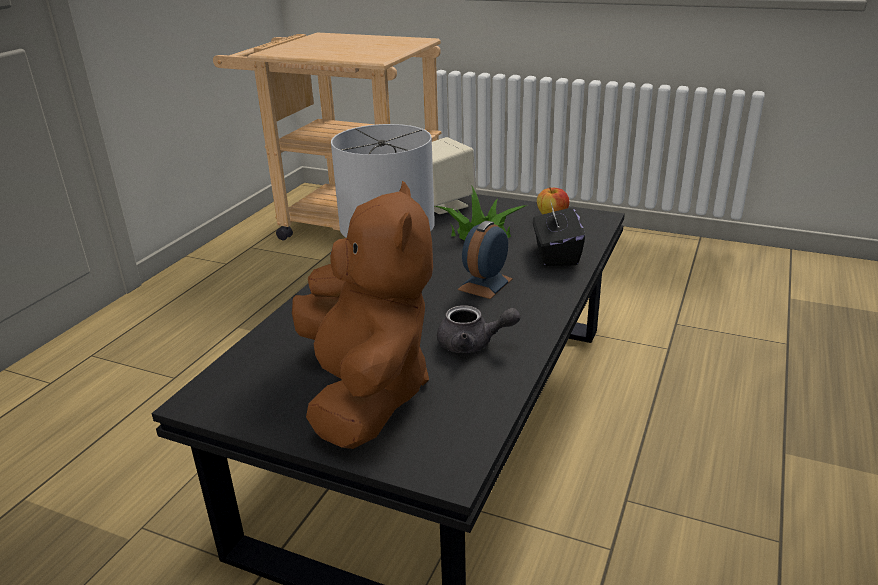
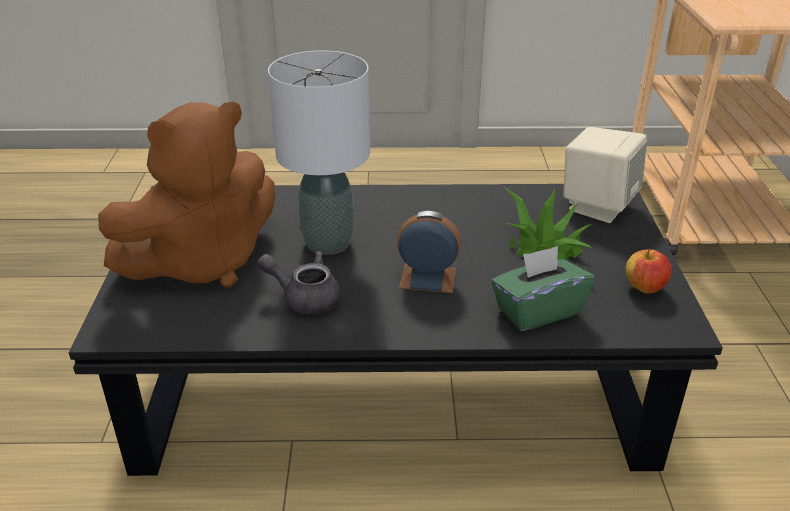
camera: 65 degrees right, 5 degrees up
grey teapot [437,305,520,353] -> grey teapot turned 120 degrees clockwise [257,251,341,314]
black tissue box [533,200,585,266] -> green tissue box [491,246,595,331]

